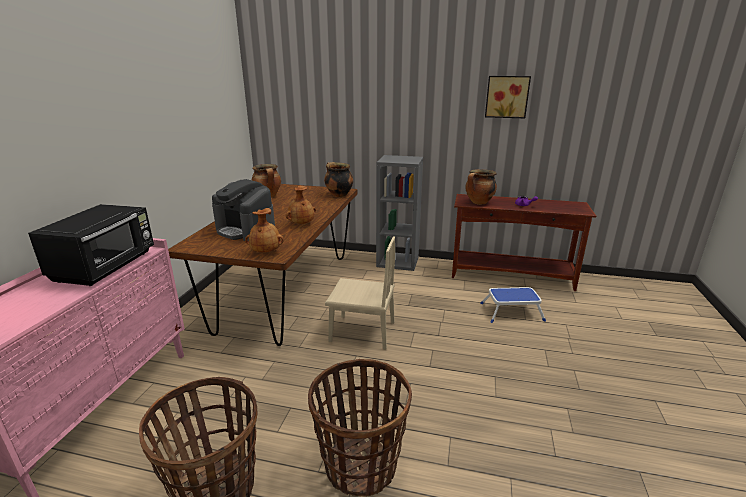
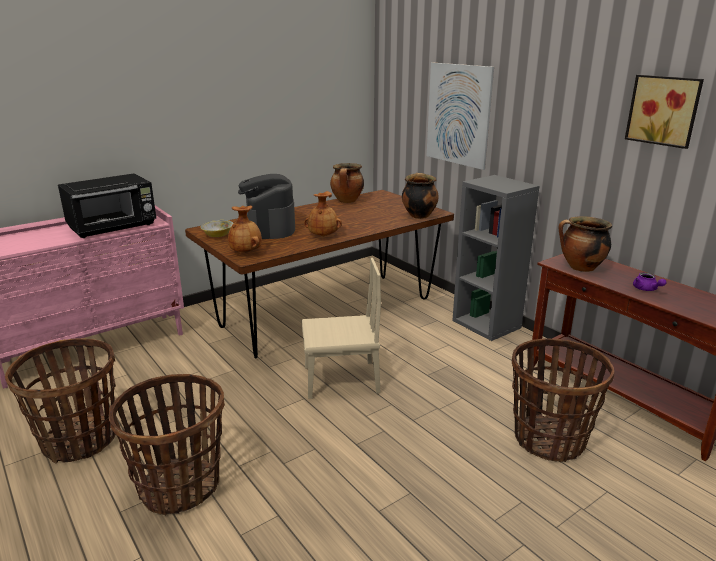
camera: 40 degrees right, 0 degrees up
beige chair [325,236,395,349] -> beige chair turned 60 degrees counterclockwise [301,258,381,399]
blue step ladder [481,287,546,323] -> basket [512,338,614,462]
none -> bowl [200,220,234,237]
none -> picture [427,62,494,170]

